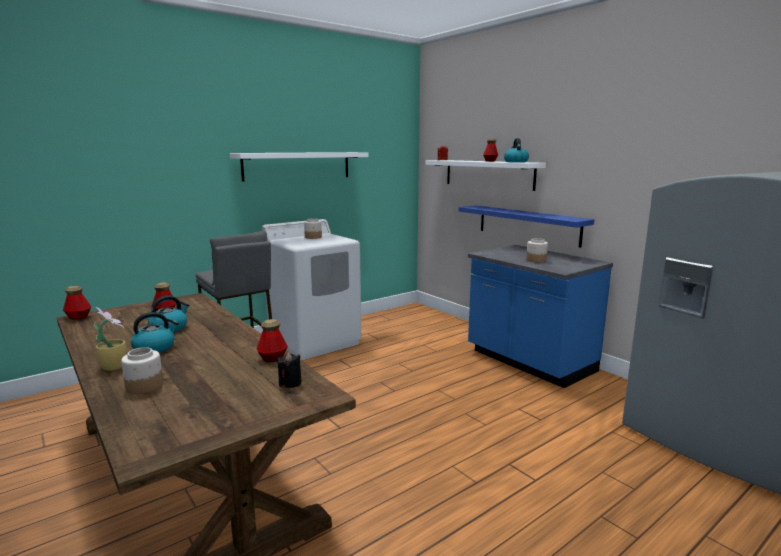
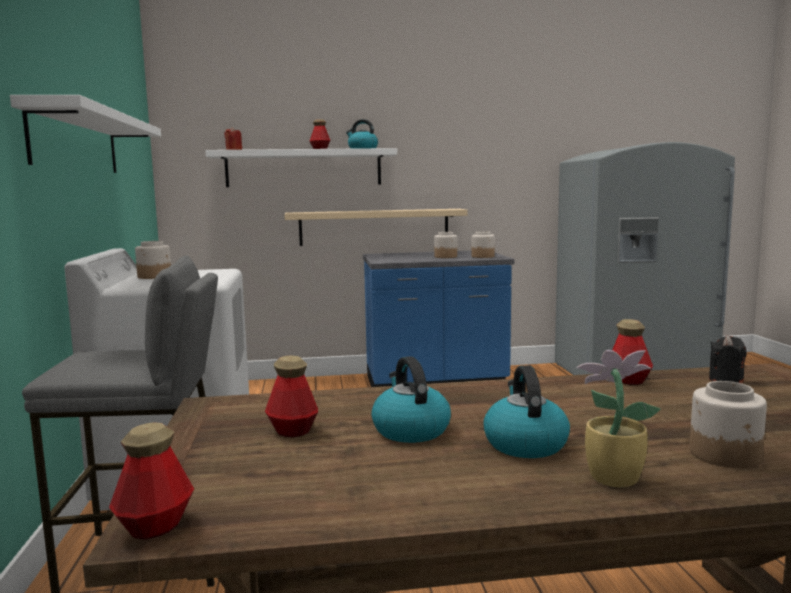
camera: 60 degrees left, 5 degrees down
blue shelf [459,205,594,248] -> beige shelf [284,209,467,246]
none -> jar [472,231,495,258]

